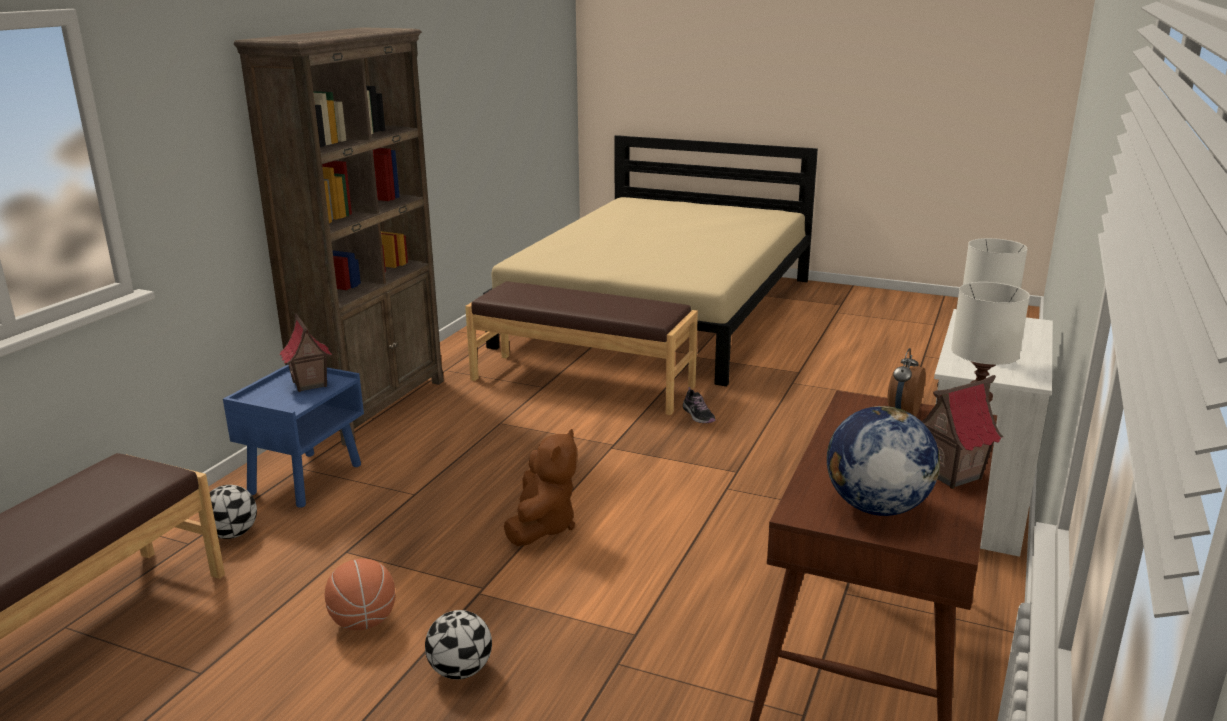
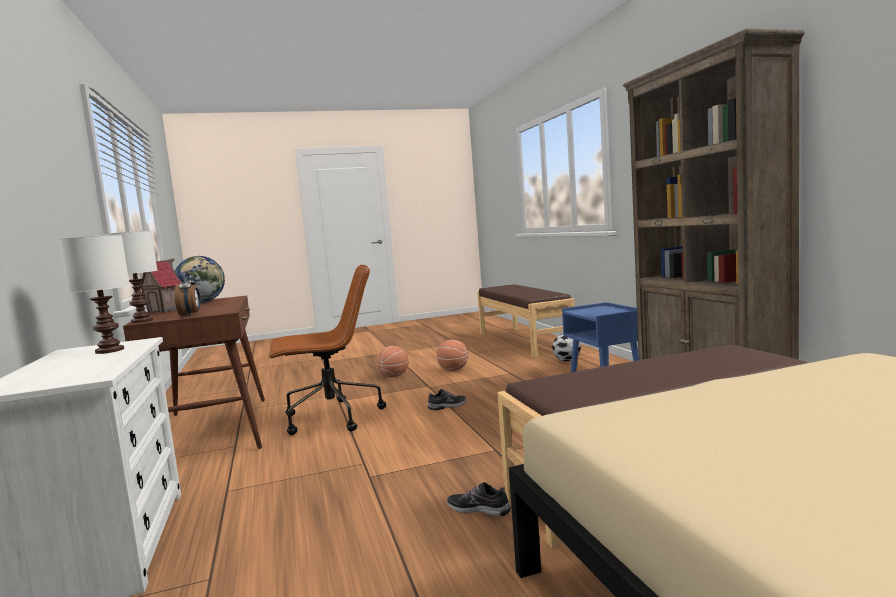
camera: 140 degrees right, 15 degrees down
toy house [280,313,332,392] -> none
football [425,610,492,679] -> basketball [377,346,409,377]
brown plush toy [504,429,577,546] -> shoe [428,389,466,410]
none -> brown office chair [268,265,386,435]

